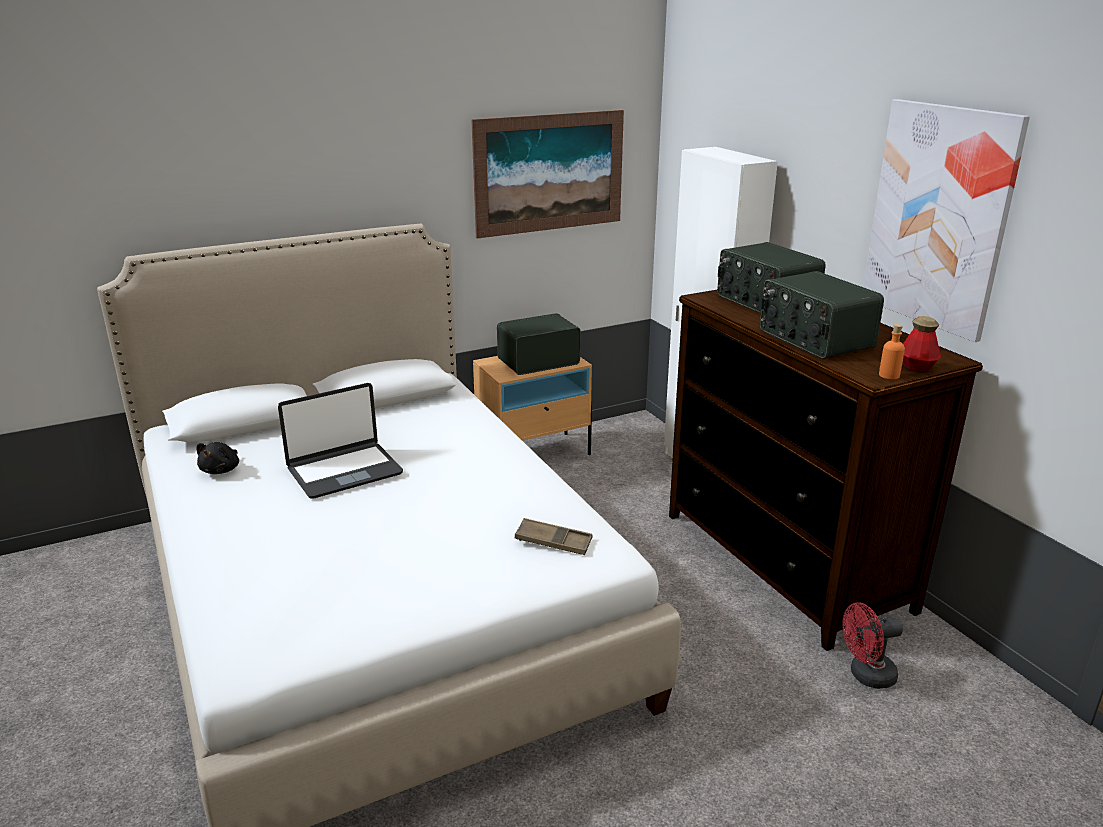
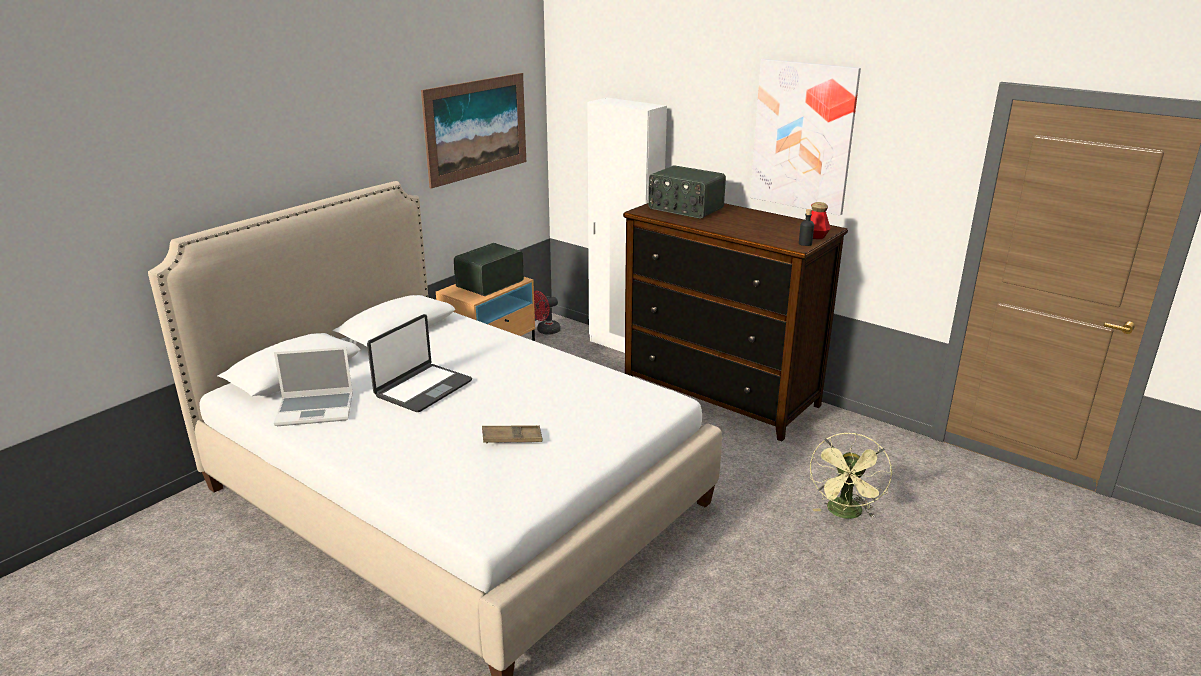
camera: 25 degrees left, 0 degrees up
black plush toy [197,442,239,474] -> laptop [274,347,353,426]
brown tray [515,518,592,555] -> brown tray moved to [482,425,542,443]
radio [760,271,884,359] -> none
red fan [842,602,903,689] -> red fan moved to [534,291,561,335]
orange bottle [879,324,905,379] -> black bottle [799,209,814,246]
none -> green fan [810,433,892,519]

